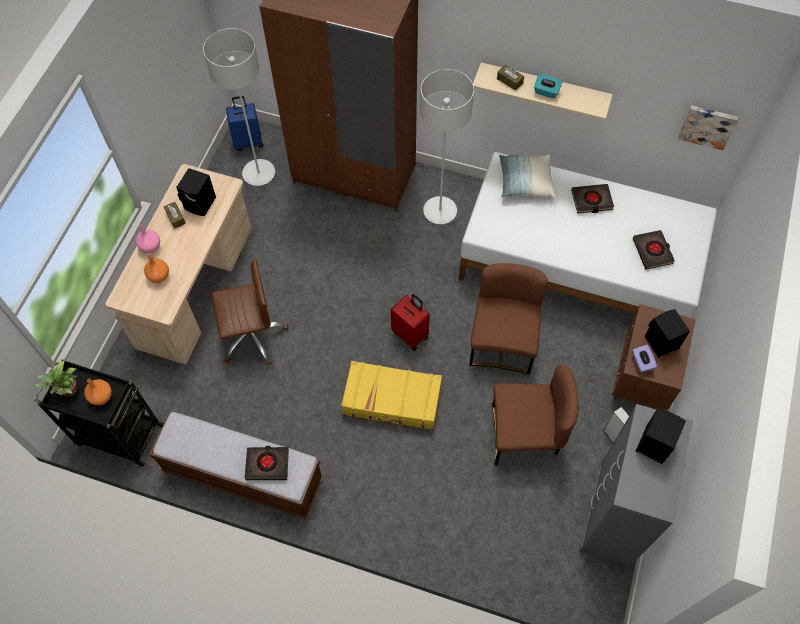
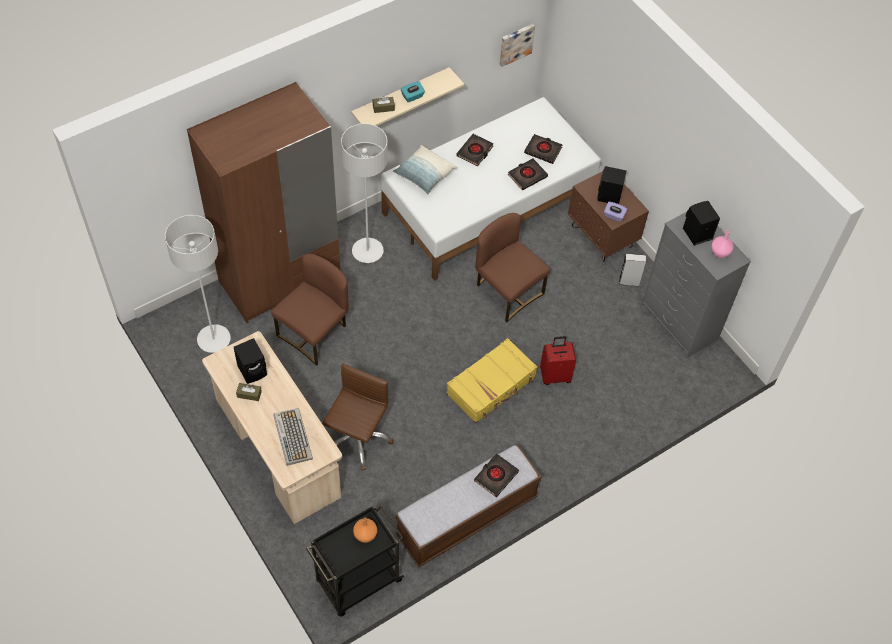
camera: 55 degrees left, 5 degrees down
potted plant [33,360,77,397] -> none
pink vase [136,225,160,253] -> pink vase moved to [711,230,733,258]
orange vase [144,255,169,283] -> keyboard [274,408,313,466]
blue suitcase [226,96,263,151] -> none
red suitcase [391,294,430,351] -> red suitcase moved to [540,336,576,385]
brown chair [492,364,578,465] -> brown chair moved to [271,254,349,366]
none -> black book [508,158,548,190]

